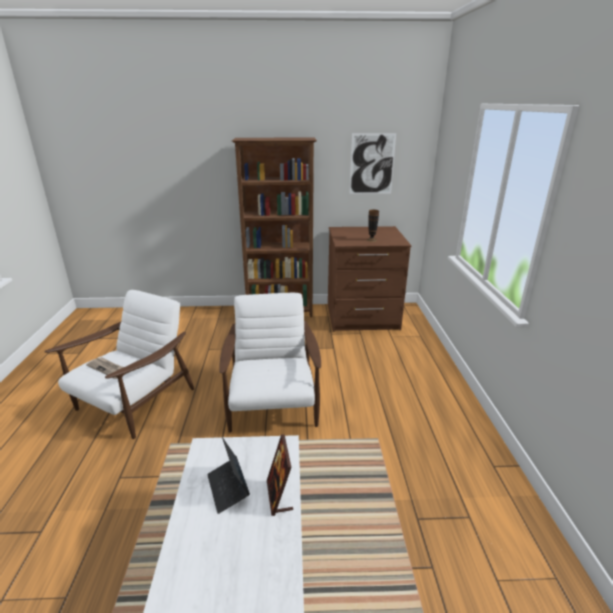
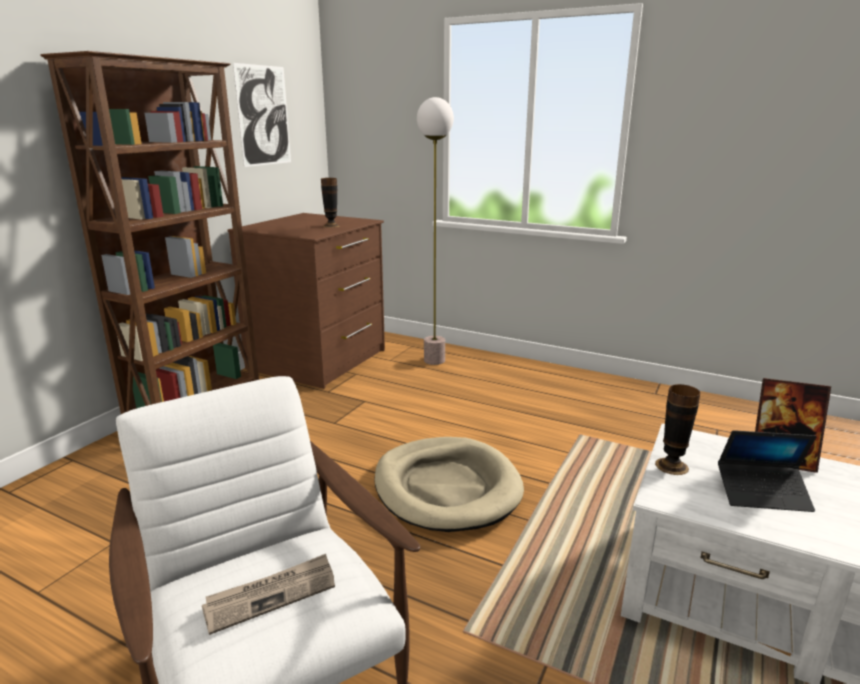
camera: 60 degrees left, 5 degrees down
white armchair [219,293,321,433] -> beige dog bed [374,437,524,532]
none -> floor lamp [417,97,454,365]
none -> vase [655,384,700,475]

